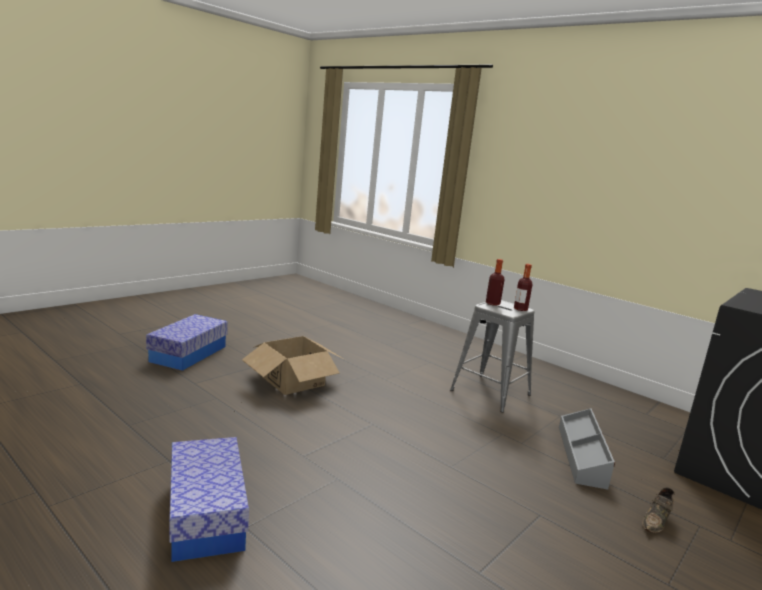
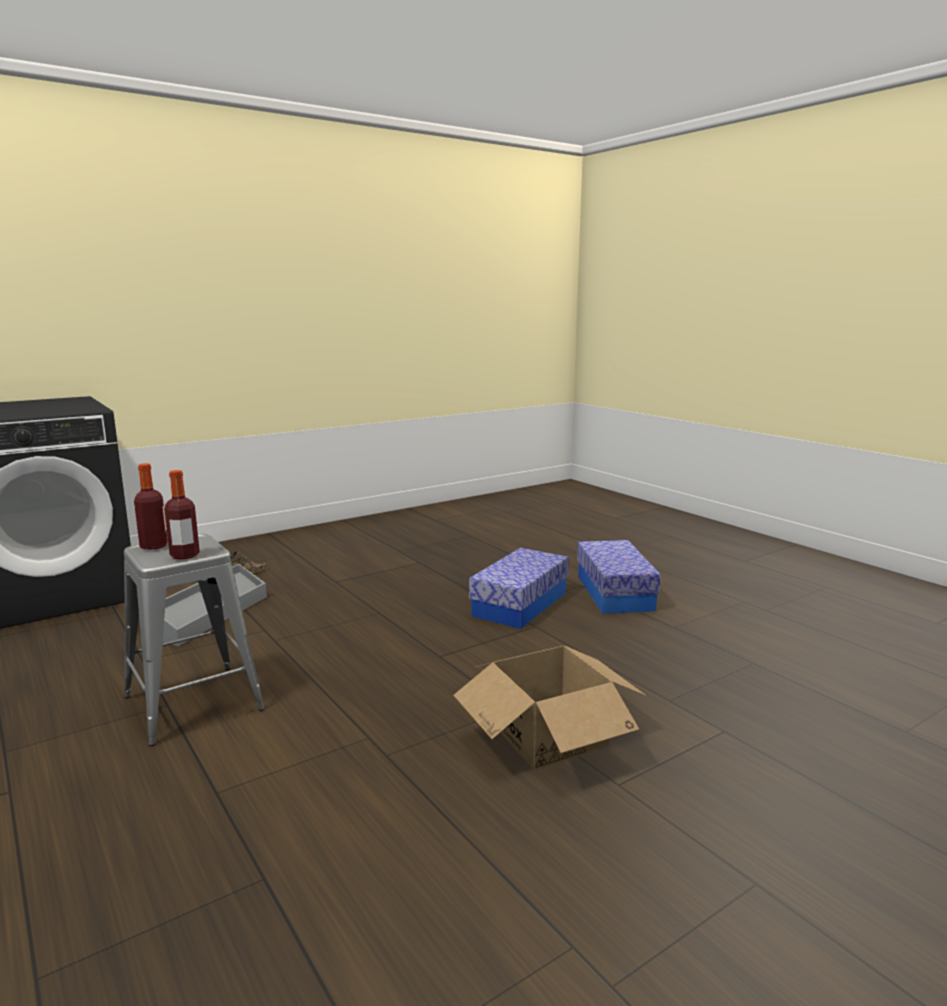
camera: 165 degrees left, 0 degrees up
storage box [146,314,228,371] -> storage box moved to [469,548,569,629]

